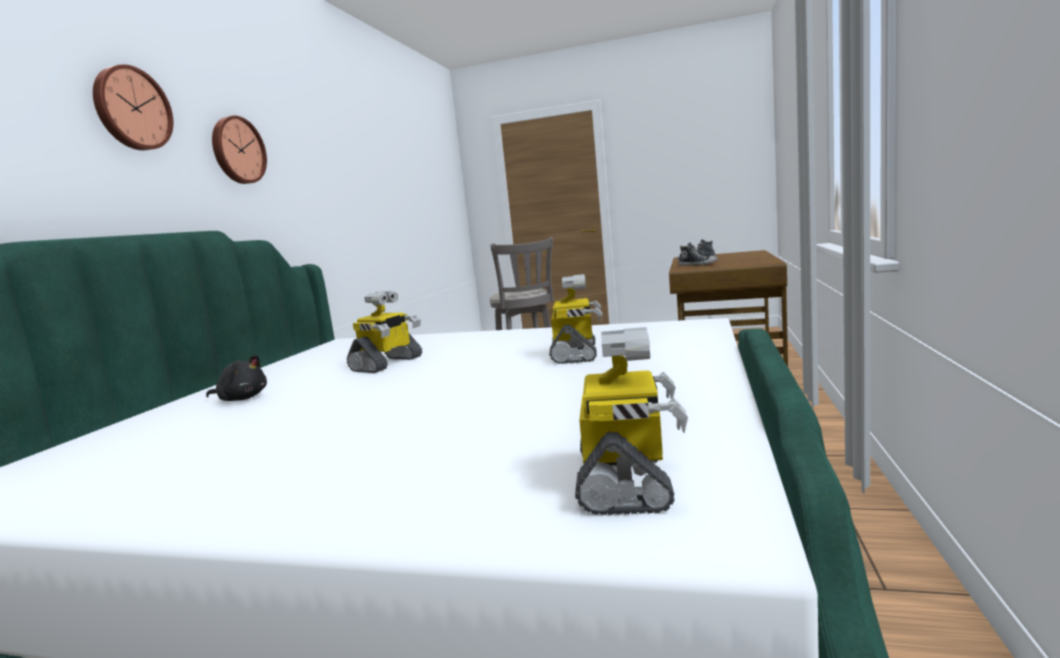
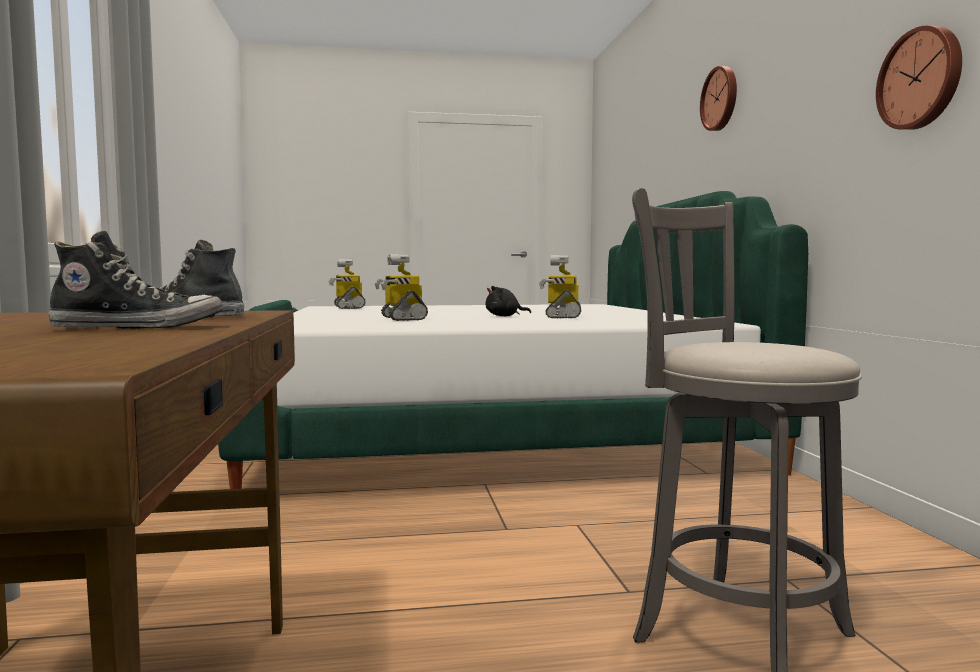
camera: 155 degrees right, 5 degrees down
black plush toy [206,355,267,401] -> black plush toy moved to [486,286,531,316]
wall clock [212,116,267,184] -> wall clock moved to [876,25,962,130]

